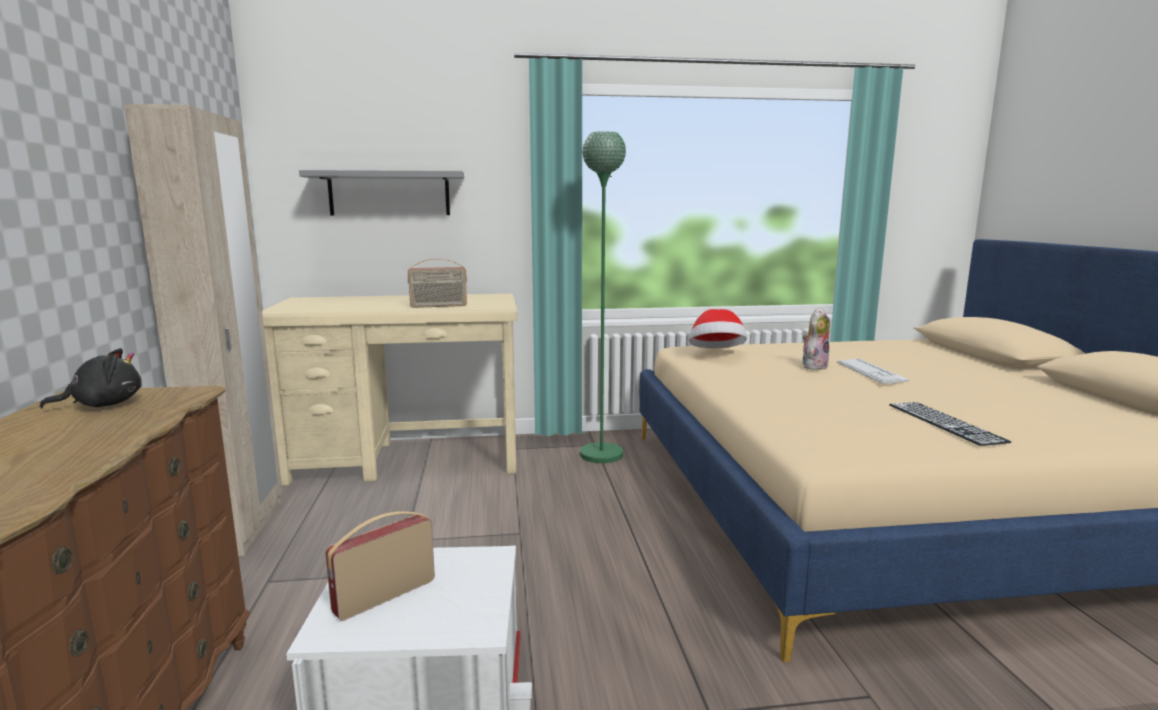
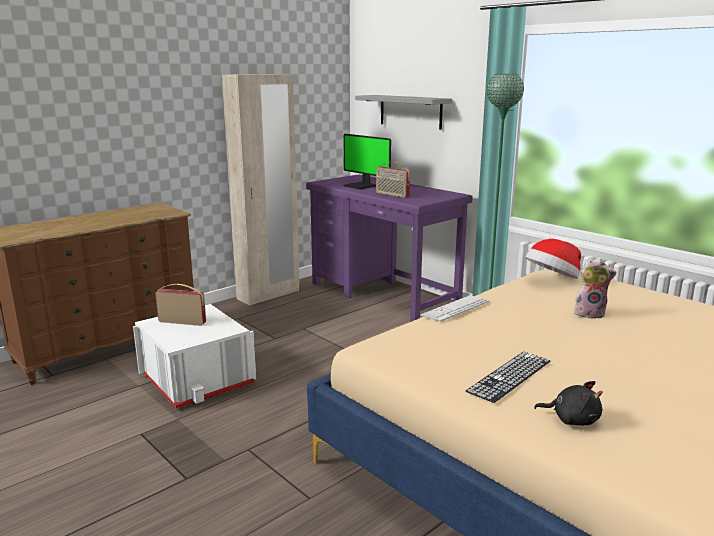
camera: 55 degrees right, 5 degrees up
black plush toy [39,348,142,409] -> black plush toy moved to [534,381,603,426]
beige desk [262,294,517,486] -> purple desk [306,174,473,322]
keyboard [837,359,909,384] -> keyboard moved to [421,295,489,322]
none -> monitor [344,134,391,189]

